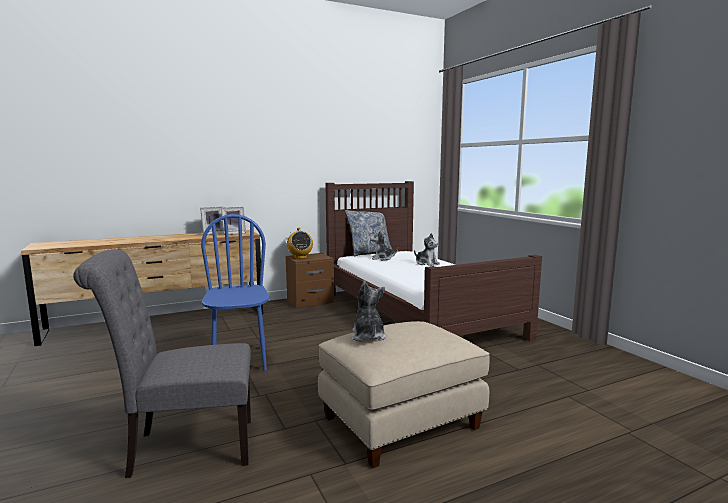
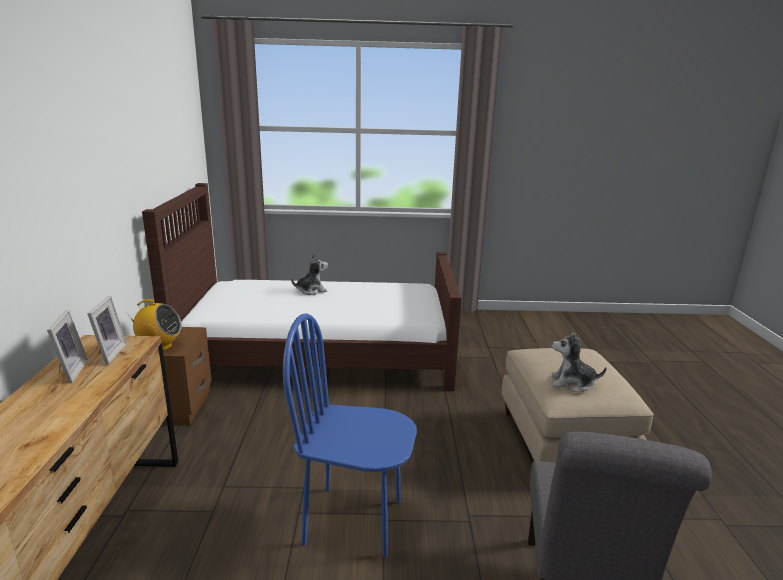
camera: 65 degrees left, 10 degrees up
pillow [345,210,392,256] -> none
plush toy [370,230,398,260] -> none

